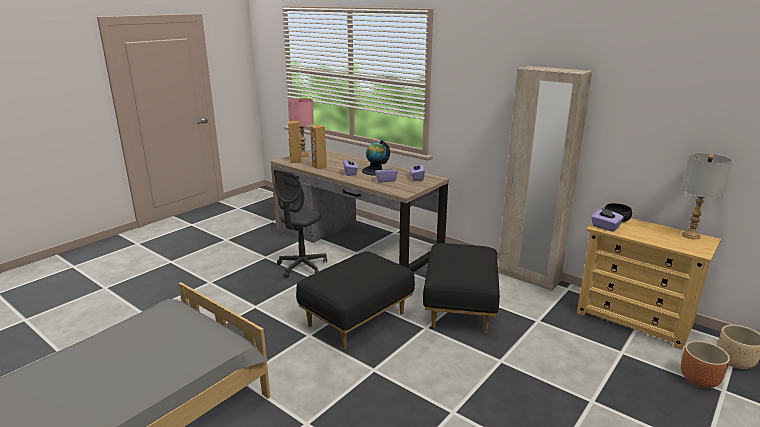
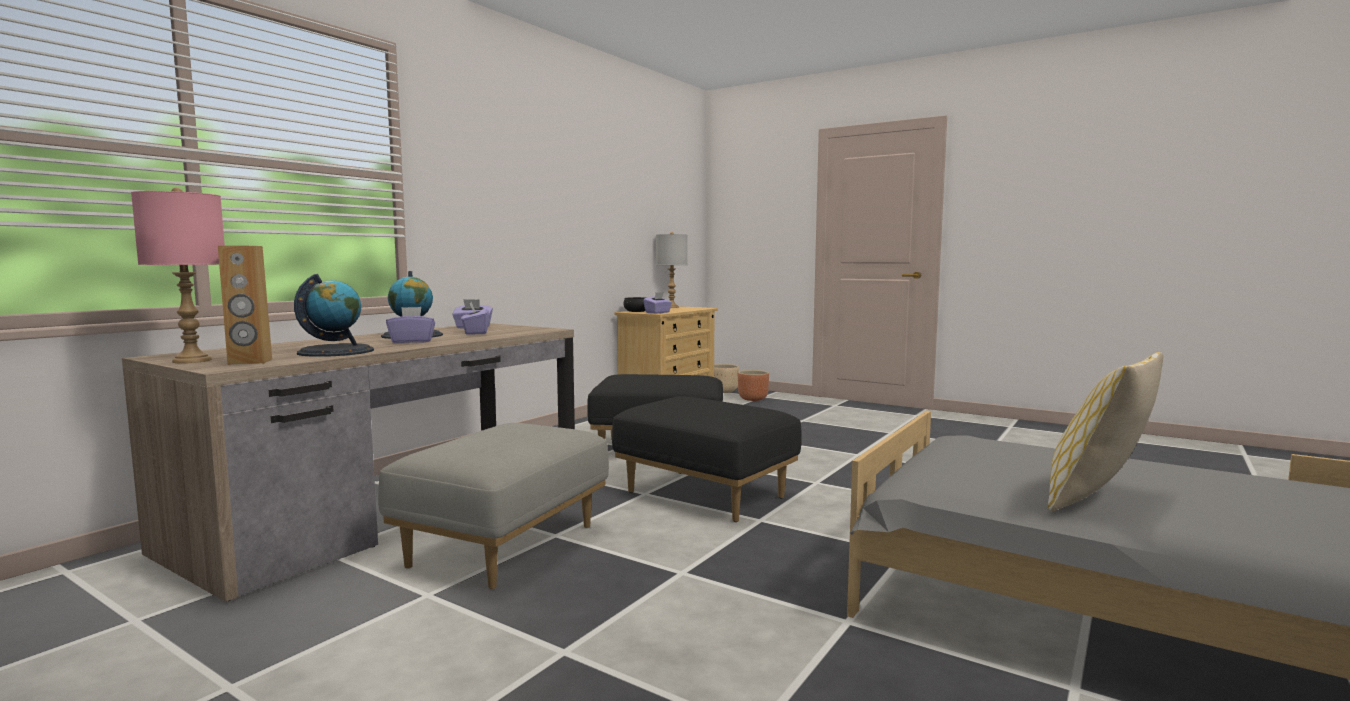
camera: 95 degrees left, 15 degrees down
grey office chair [273,170,327,278] -> grey ottoman [378,423,609,590]
brown speaker [310,125,327,169] -> globe [294,274,374,357]
beige wardrobe [498,66,592,291] -> none
none -> pillow [1048,352,1163,511]

